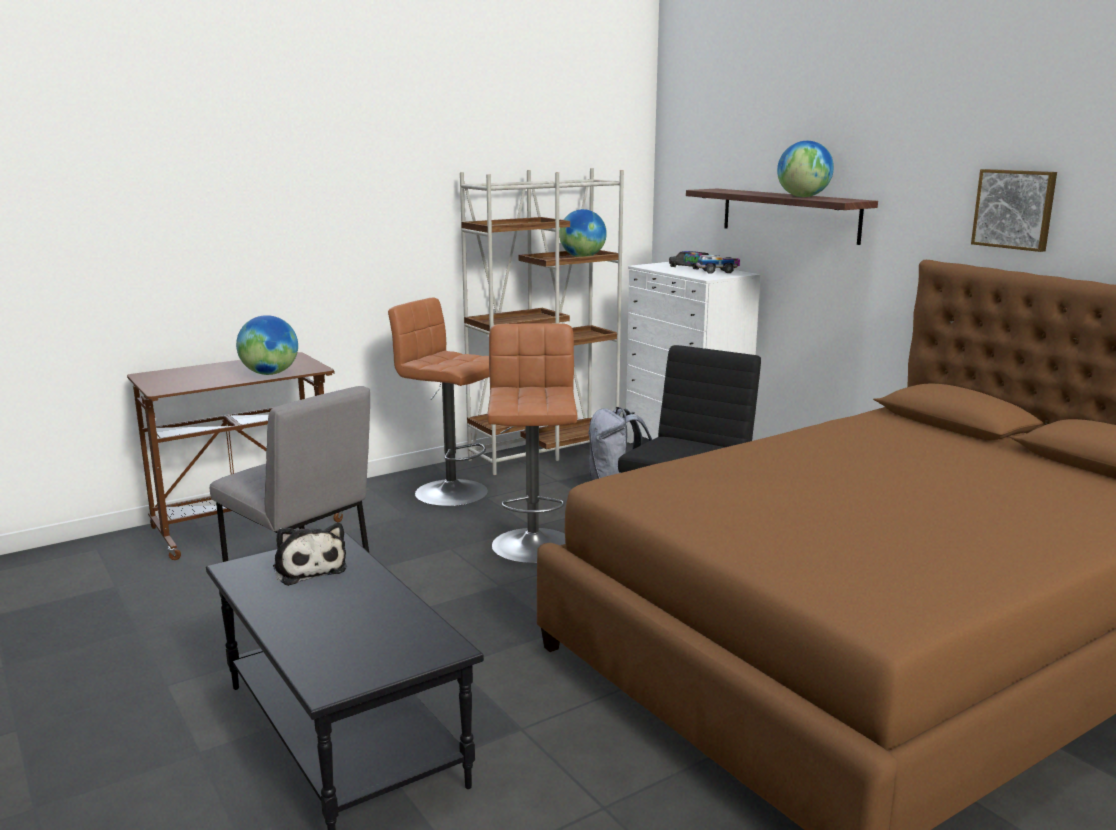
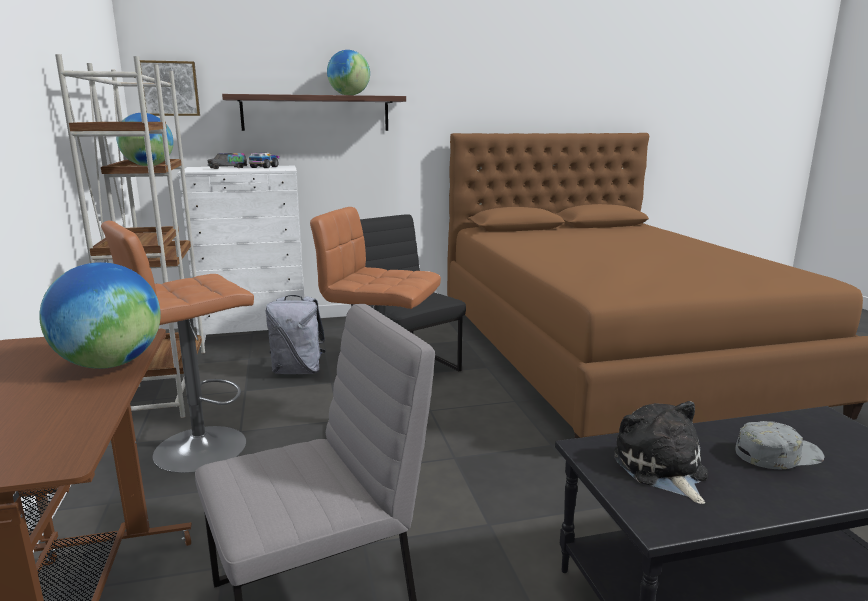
camera: 70 degrees left, 0 degrees up
plush toy [273,523,347,586] -> plush toy turned 90 degrees counterclockwise [614,401,708,504]
picture [971,169,1057,252] -> picture moved to [140,60,200,116]
none -> grey cap [735,421,825,469]

